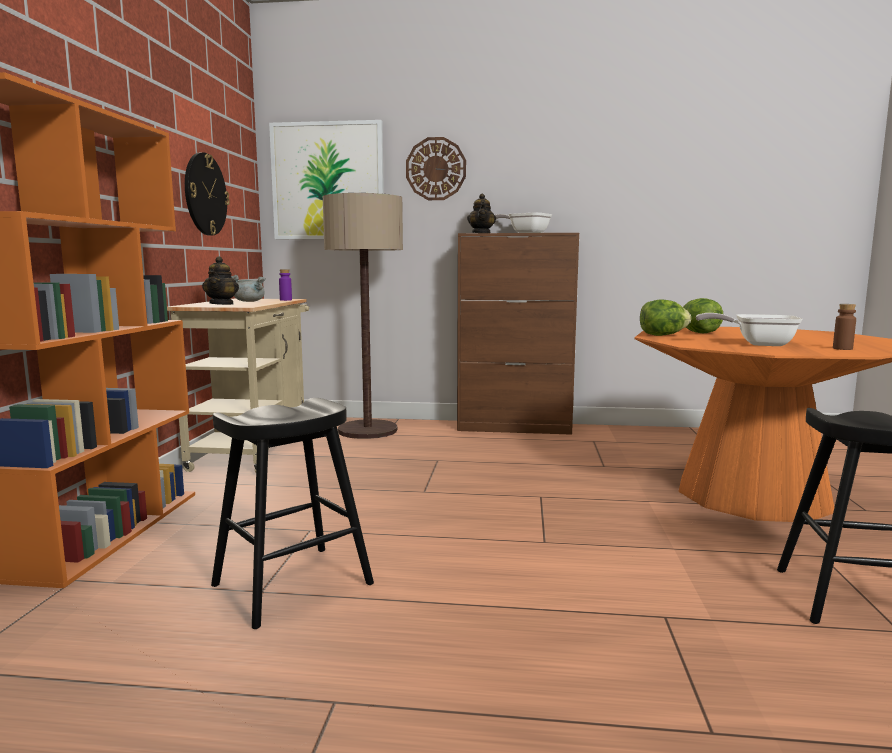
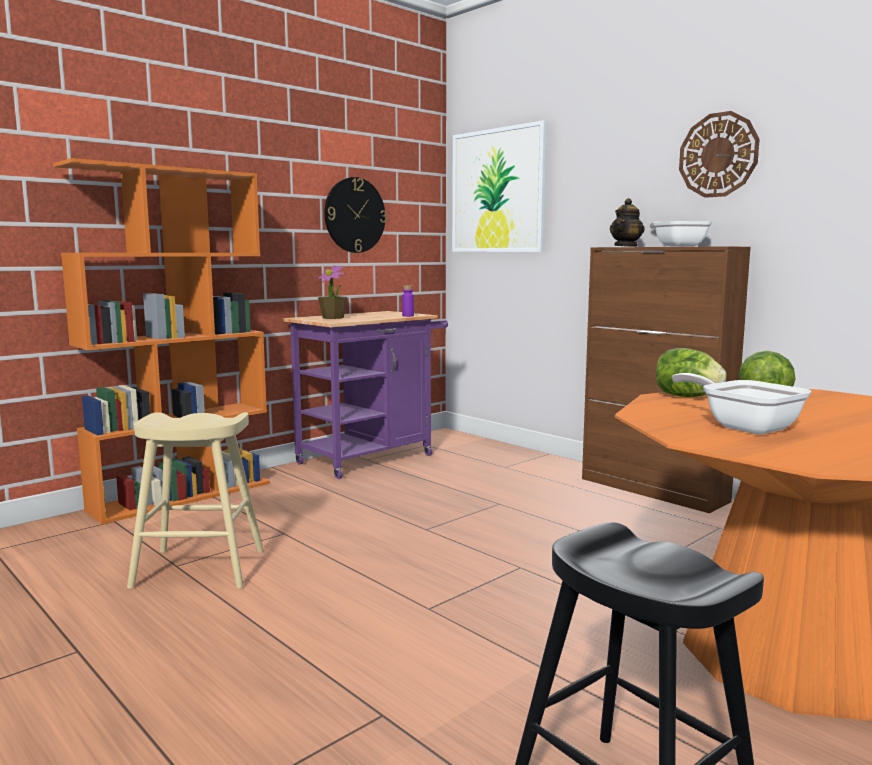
camera: 40 degrees right, 0 degrees up
beige cart [167,299,309,473] -> purple cart [284,311,448,479]
teapot [202,256,239,305] -> potted plant [318,265,347,319]
black stool [211,398,374,629] -> beige stool [127,412,264,589]
grey cooking pot [231,275,266,302] -> none
floor lamp [323,193,403,439] -> none
wall clock [406,137,466,200] -> wall clock moved to [679,111,760,198]
brown bottle [833,304,856,350] -> none

